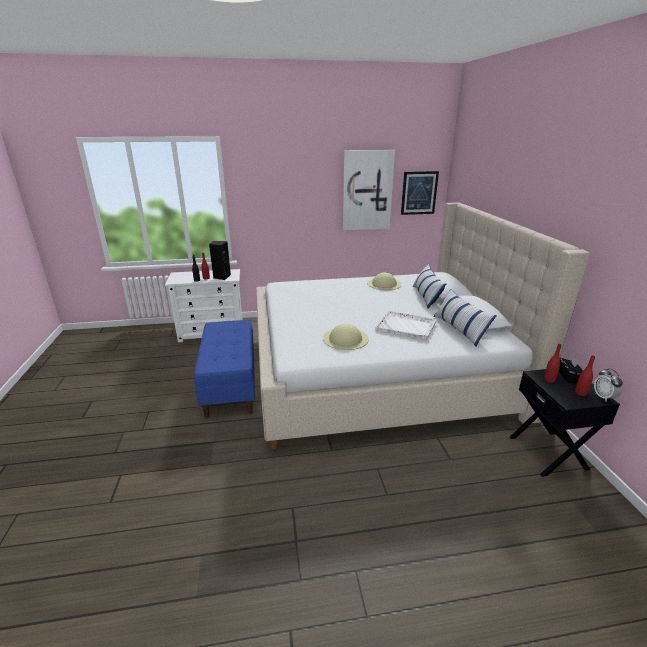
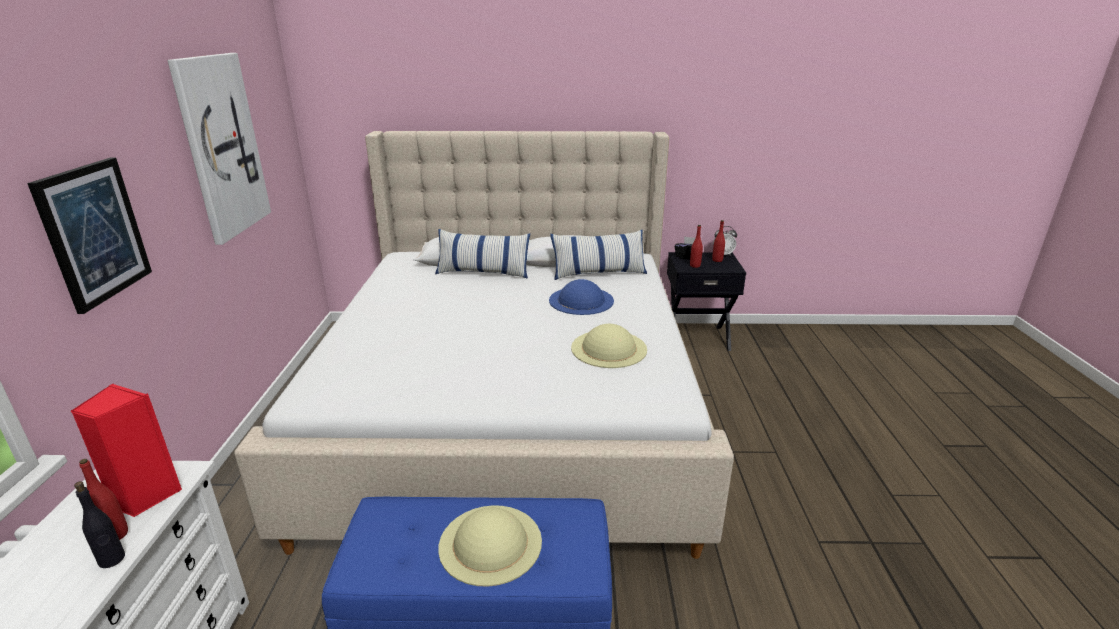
camera: 80 degrees left, 0 degrees up
black speaker [209,241,231,280] -> red speaker [71,384,182,517]
beige hat [367,273,402,290] -> beige hat moved to [438,505,542,587]
white tray [375,311,437,340] -> blue hat [549,279,614,315]
picture [401,171,439,215] -> picture moved to [27,157,152,314]

